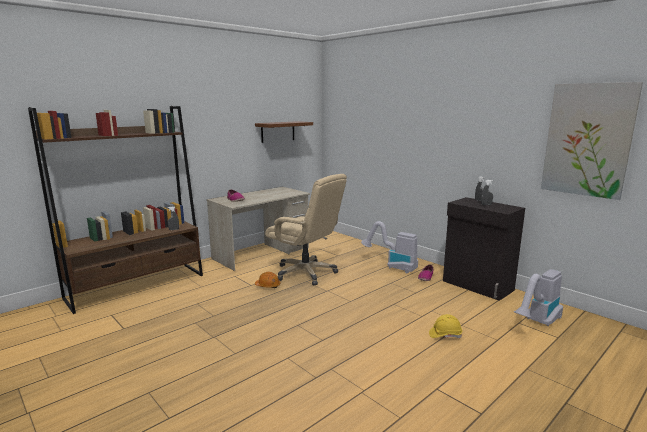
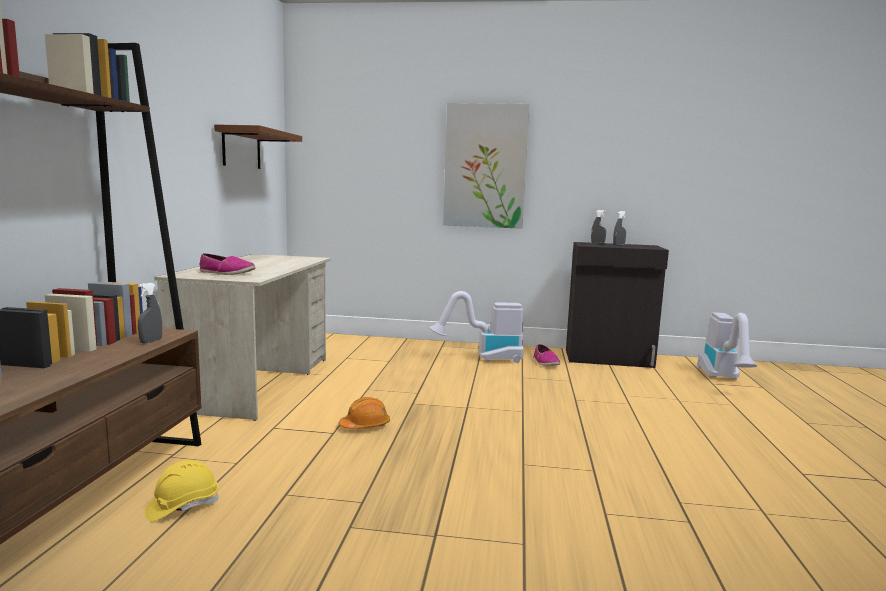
camera: 40 degrees left, 5 degrees down
beige office chair [265,174,347,285] -> none
yellow hard hat [429,314,462,338] -> yellow hard hat moved to [145,460,219,521]
picture [541,82,643,200] -> picture moved to [443,103,529,229]

